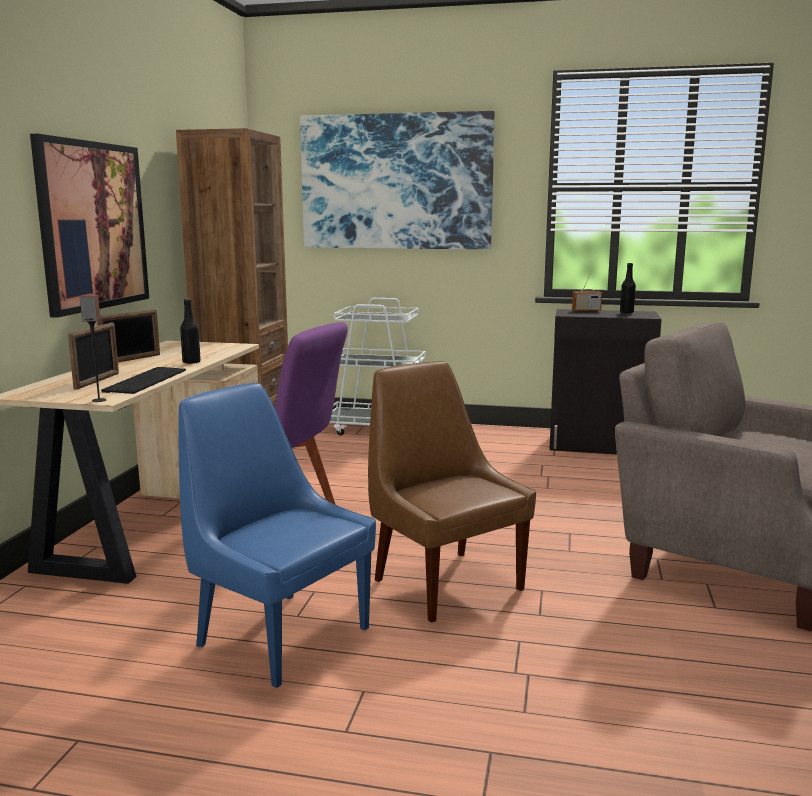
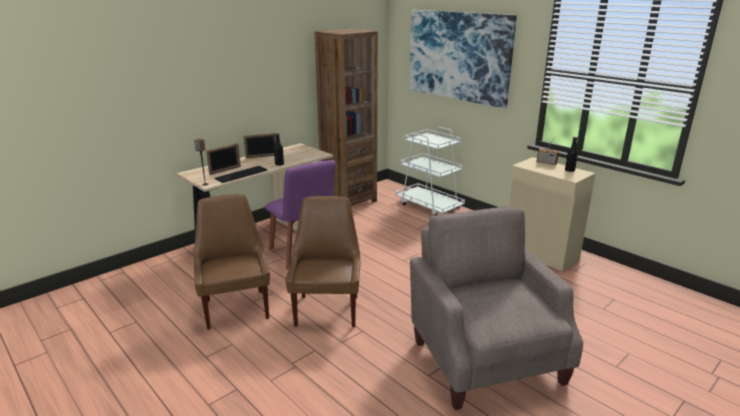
camera: 35 degrees right, 10 degrees up
picture [30,134,149,318] -> none
blue chair [178,383,376,688] -> brown chair [194,194,270,330]
black cabinet [550,309,662,454] -> beige cabinet [509,157,596,271]

